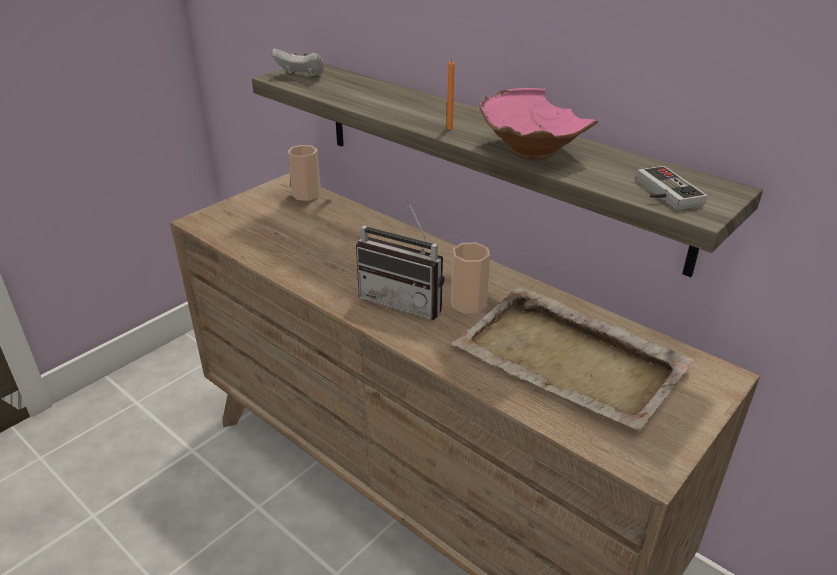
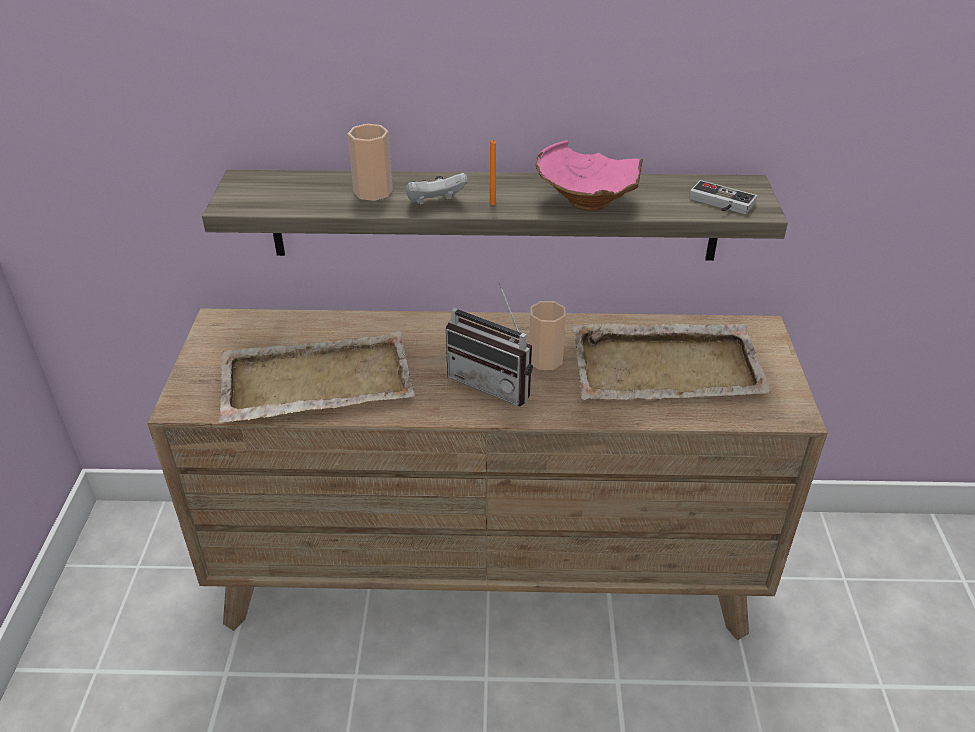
camera: 40 degrees left, 5 degrees up
white game controller [271,48,324,77] -> white game controller moved to [406,173,467,205]
cup [288,145,321,201] -> cup moved to [348,124,393,201]
radio [356,199,445,320] -> radio turned 45 degrees clockwise [446,282,533,406]
none -> beige tray [219,331,415,423]

